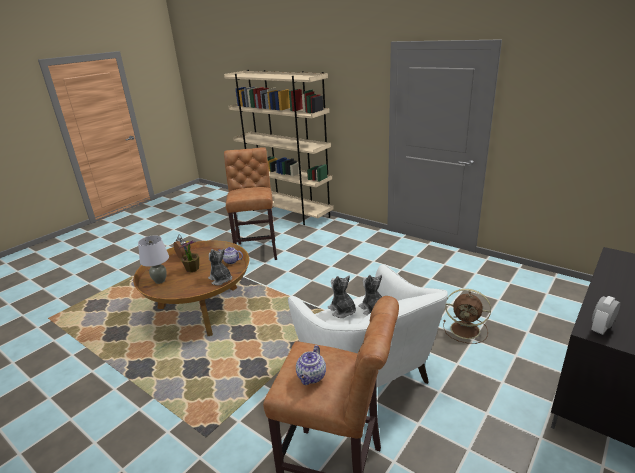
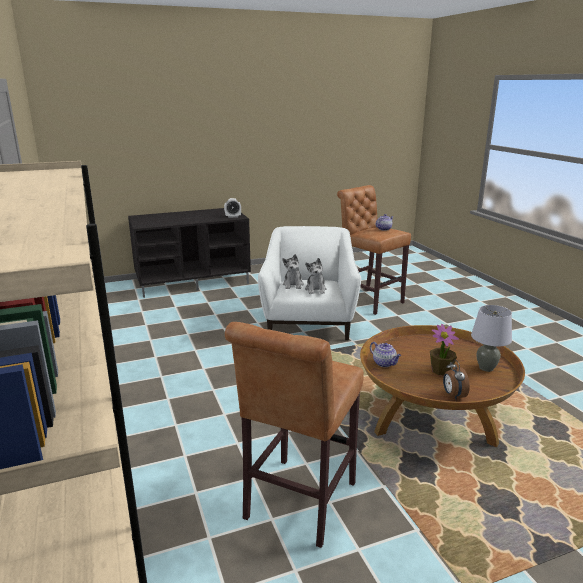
camera: 150 degrees left, 5 degrees down
plush toy [208,249,232,285] -> none
brown fan [444,289,491,344] -> none

